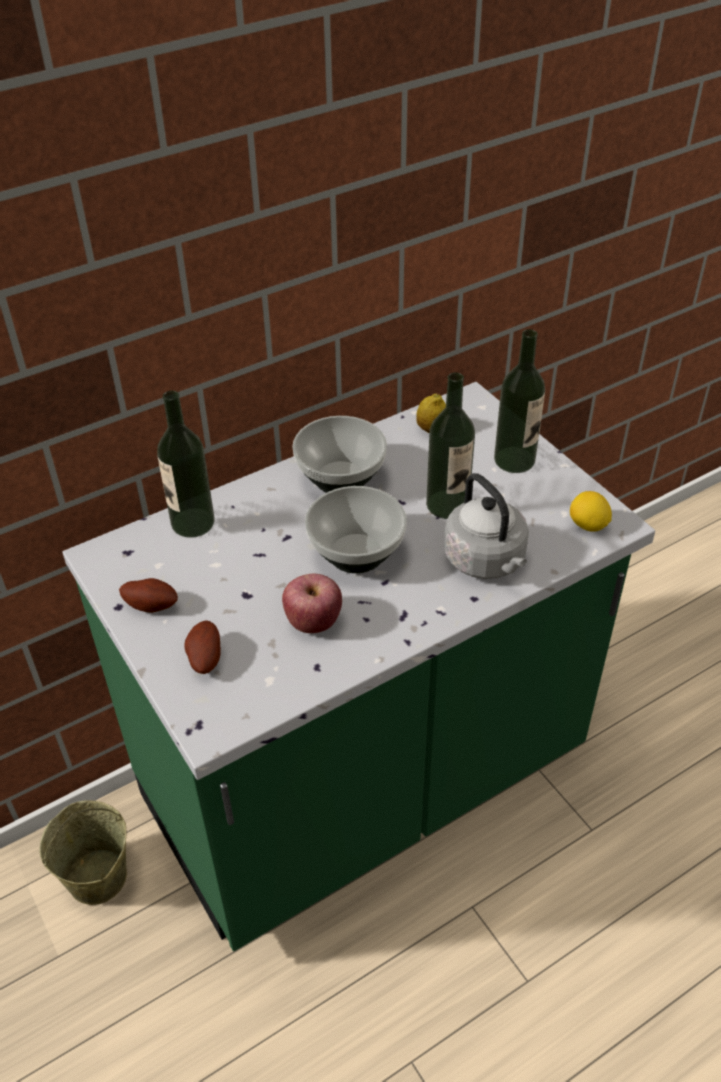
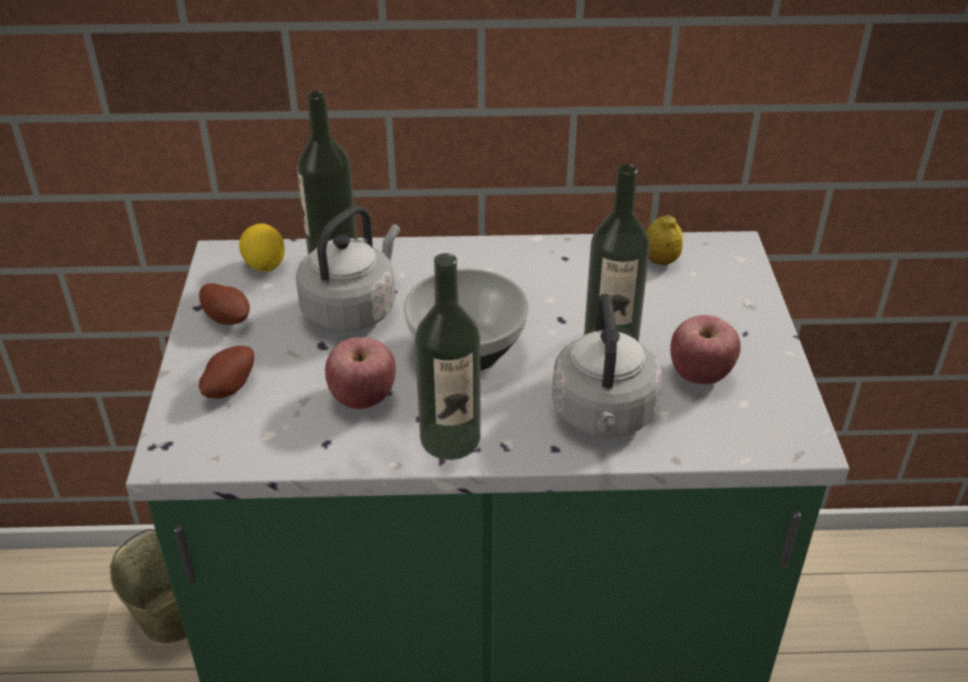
camera: 30 degrees right, 5 degrees down
bowl [292,416,387,493] -> none
bottle [494,329,545,473] -> bottle moved to [415,253,481,460]
lemon [570,491,612,532] -> lemon moved to [239,223,285,272]
none -> grey kettle [296,206,400,332]
none -> apple [670,315,741,384]

